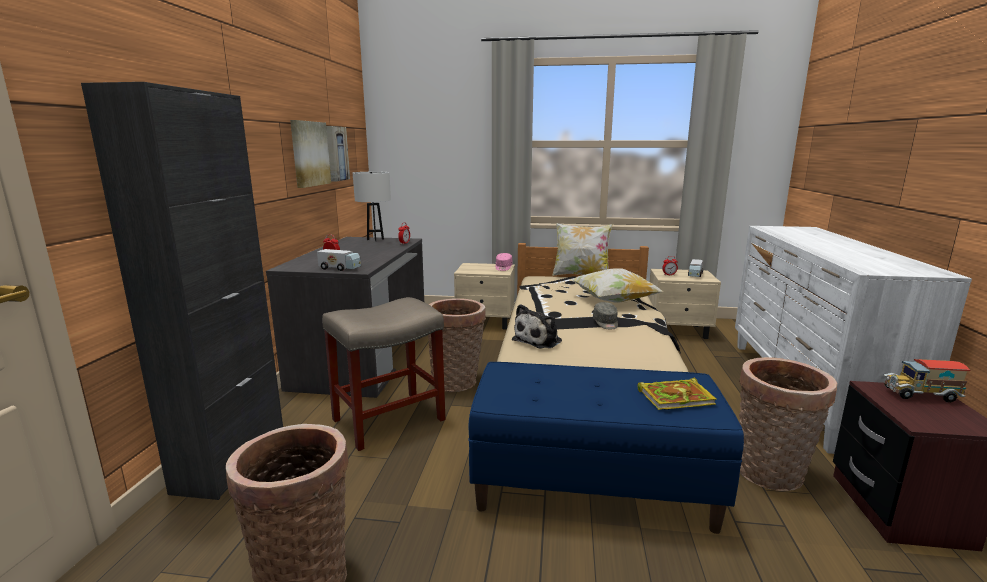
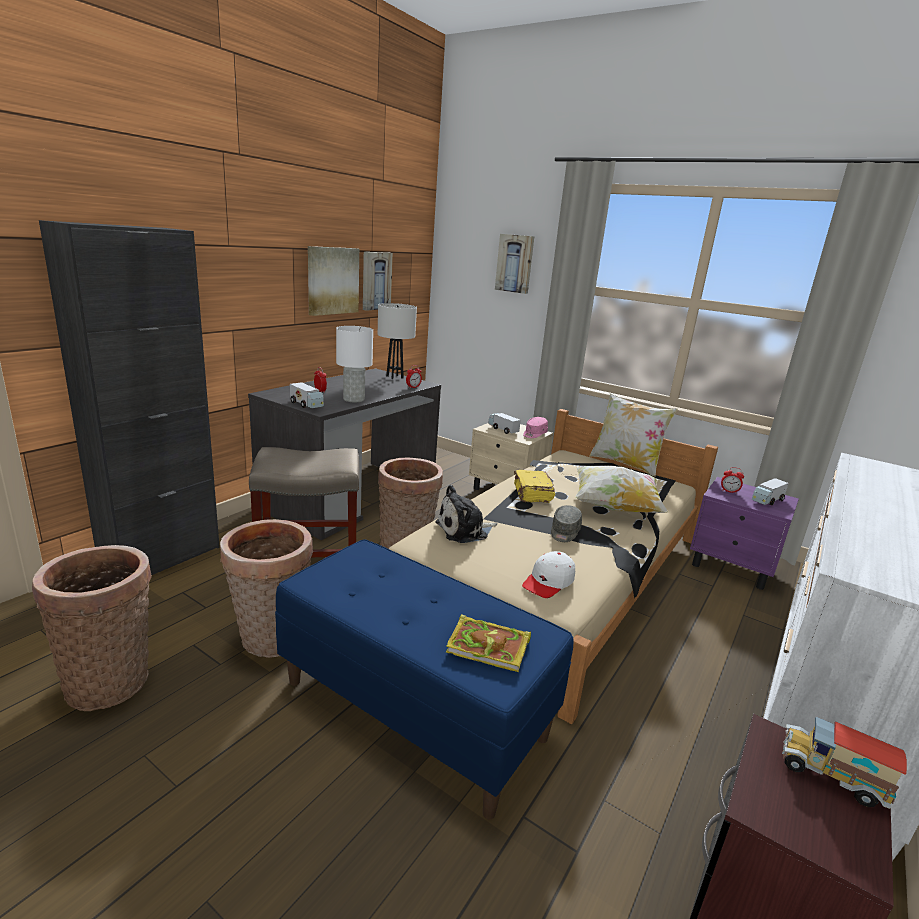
camera: 25 degrees right, 5 degrees up
beige nightstand [648,269,721,339] -> purple nightstand [690,477,799,590]
basket [739,357,837,491] -> basket moved to [220,519,313,658]
none -> white table lamp [336,326,373,402]
none -> toy truck [488,413,521,434]
none -> picture [495,234,534,294]
none -> yellow book [514,470,555,503]
none -> white cap [522,551,575,598]

